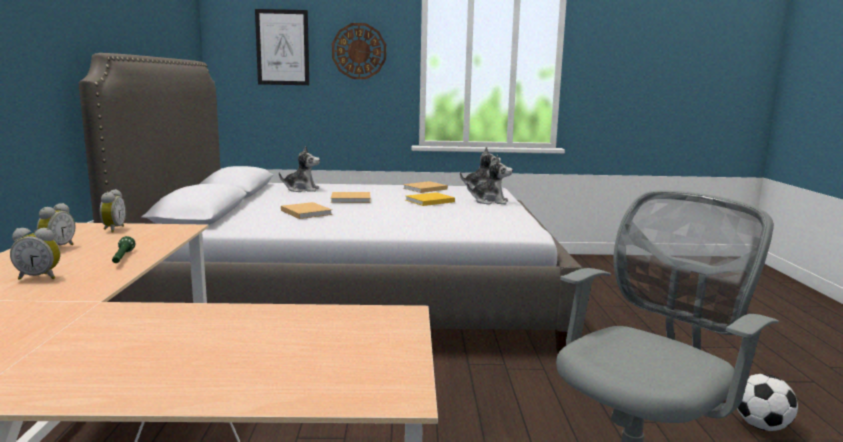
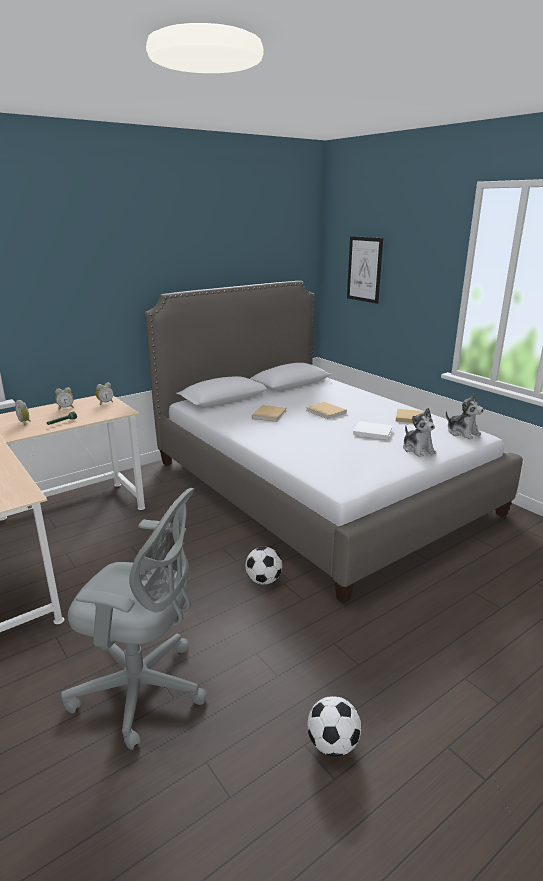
camera: 55 degrees right, 10 degrees up
plush toy [279,146,320,192] -> none
wall clock [332,23,386,79] -> none
yellow book [406,192,455,206] -> white book [353,421,393,440]
none -> football [245,547,282,585]

